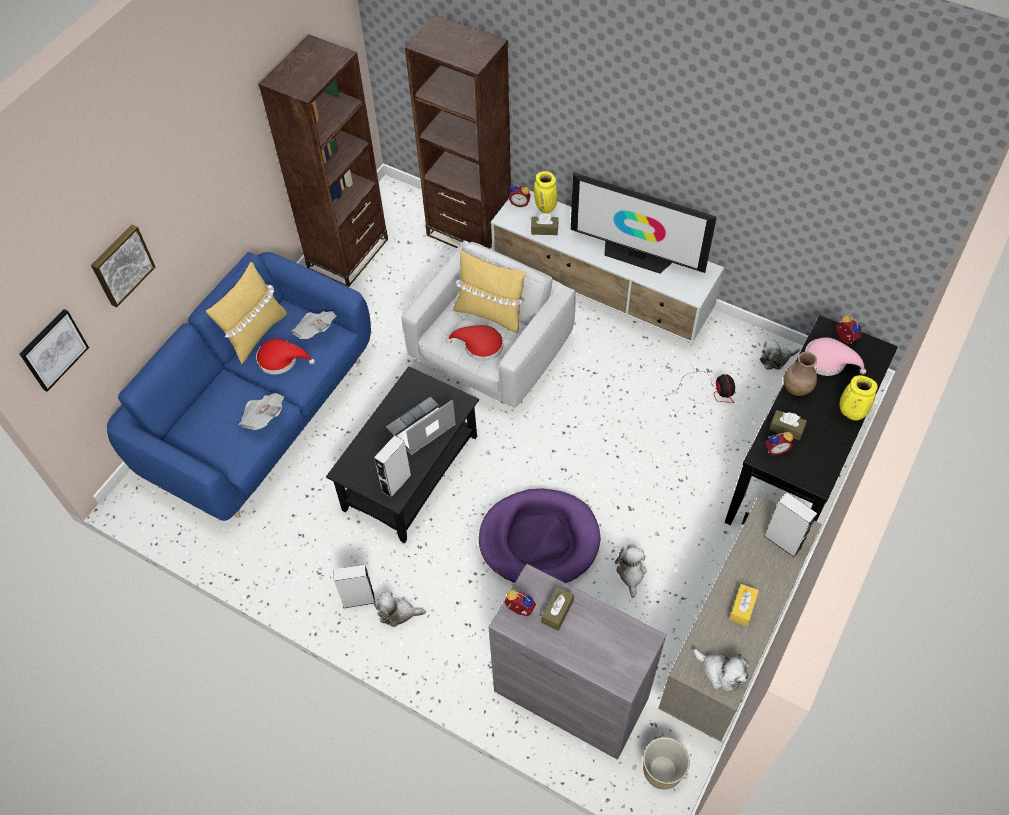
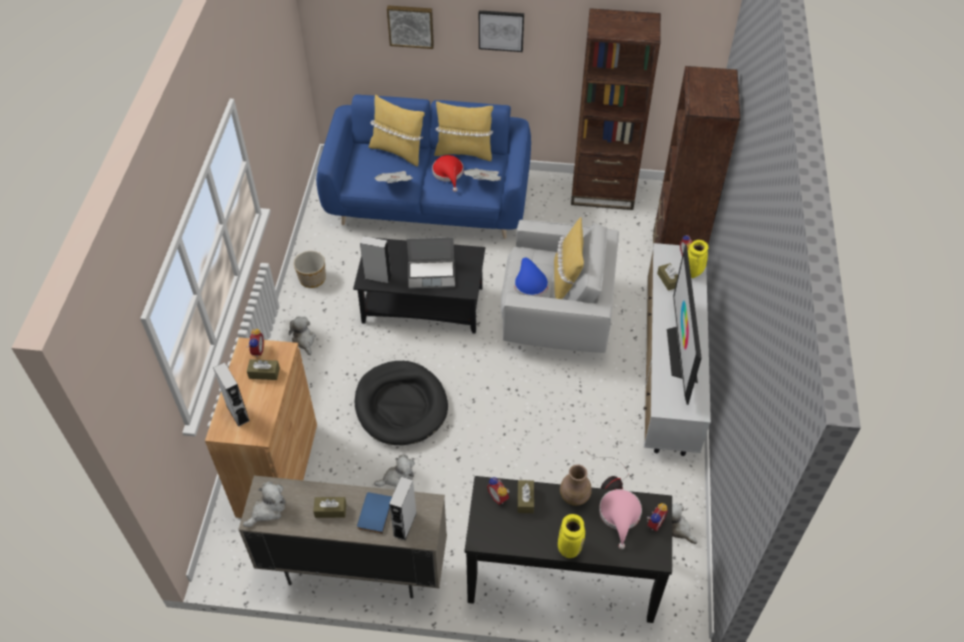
camera: 65 degrees right, 5 degrees down
picture [20,309,89,392] -> picture moved to [479,10,524,52]
grey speaker [333,564,375,608] -> grey speaker moved to [213,362,250,427]
laptop [386,396,456,455] -> laptop turned 150 degrees clockwise [407,237,455,289]
red hat [446,325,503,361] -> blue hat [514,258,548,297]
purple dog bed [479,488,601,583] -> black dog bed [355,361,448,445]
grey cabinet [489,564,666,760] -> brown cabinet [205,337,317,518]
planter [643,737,690,789] -> planter moved to [294,251,326,288]
plush toy [693,648,750,691] -> plush toy turned 150 degrees counterclockwise [243,481,286,527]
yellow tissue box [729,584,759,626] -> brown tissue box [313,497,346,518]
none -> blue book [357,492,392,534]
none -> yellow pillow [369,95,425,167]

